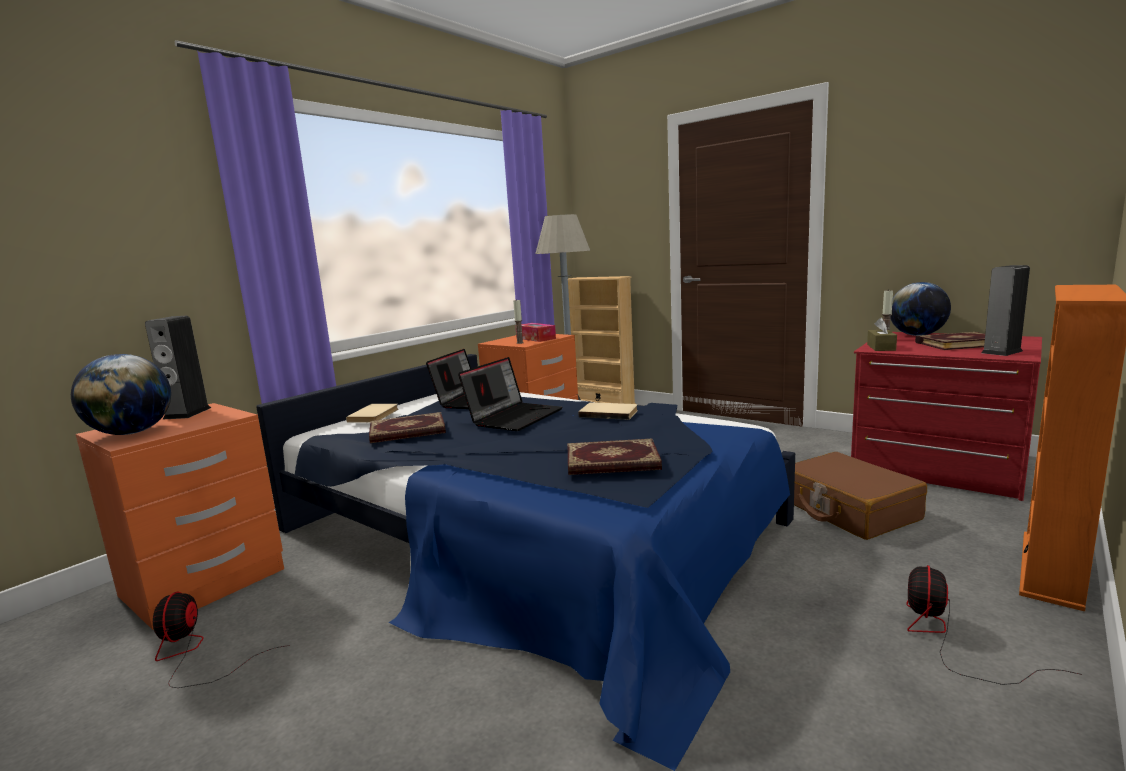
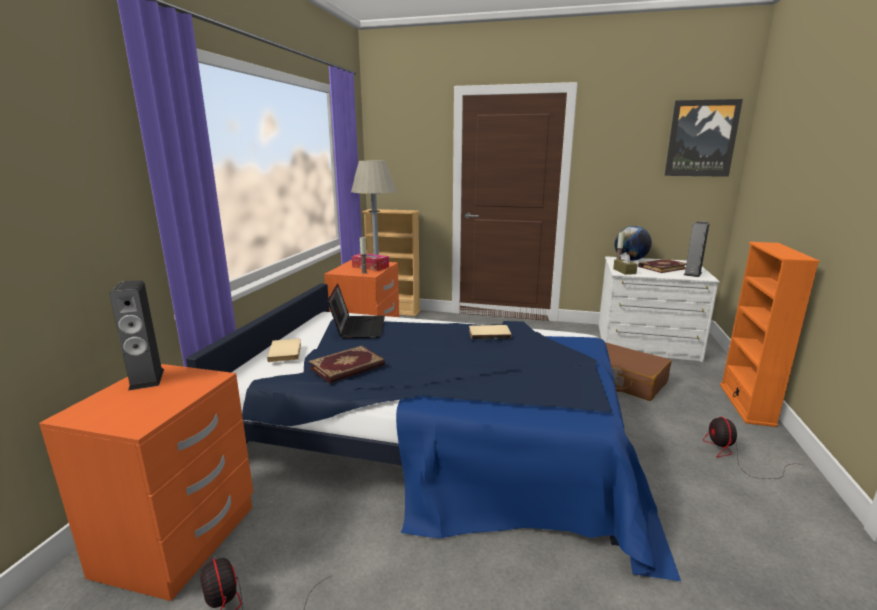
camera: 25 degrees left, 5 degrees up
globe [71,354,171,435] -> none
laptop [458,357,562,431] -> none
book [568,439,662,475] -> none
red dresser [851,332,1042,501] -> white dresser [599,256,720,362]
none -> picture [665,99,743,177]

